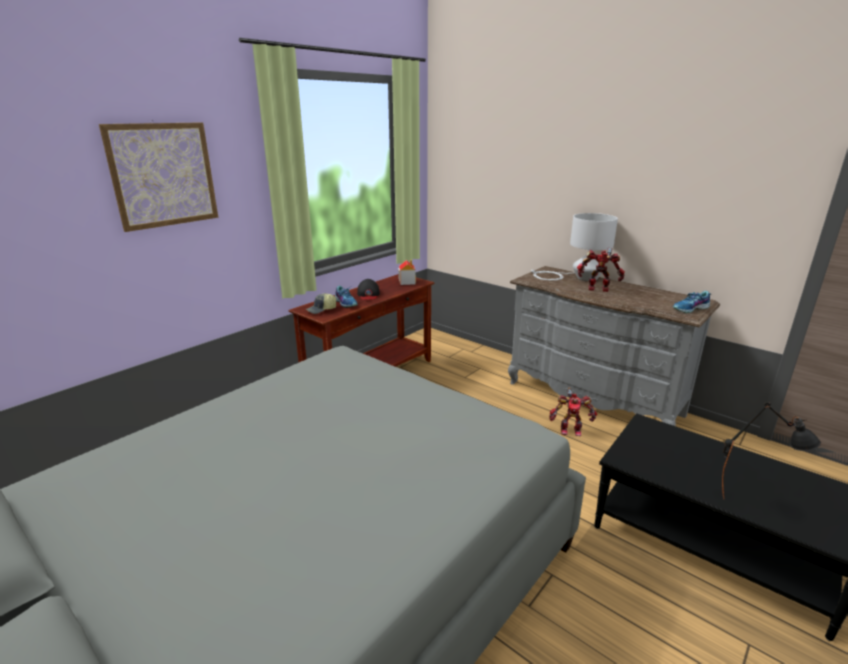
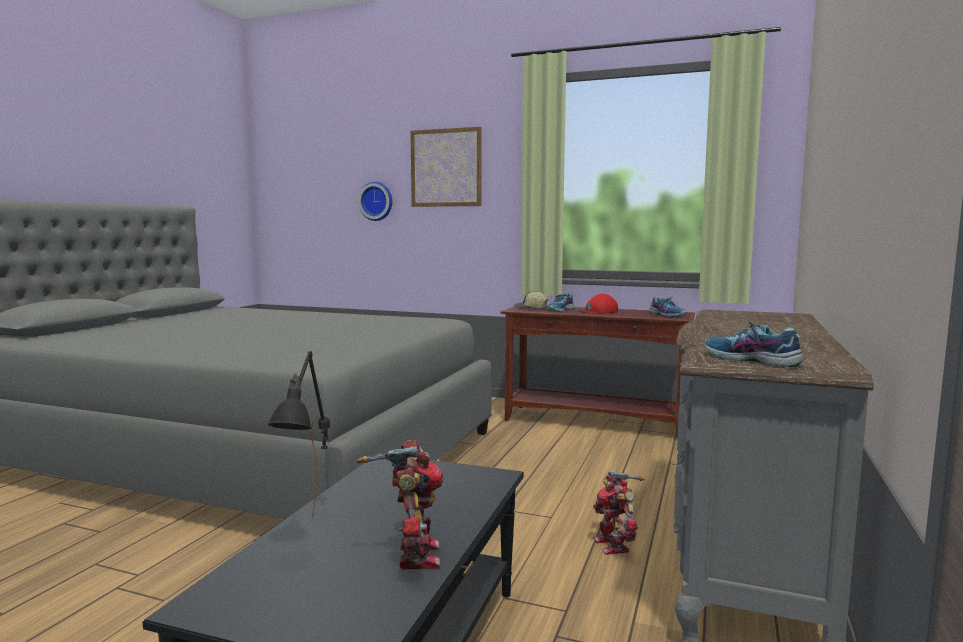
camera: 70 degrees right, 15 degrees down
black cap [357,279,380,300] -> red cap [579,294,618,314]
toy house [398,260,416,285] -> shoe [649,296,686,318]
grey table lamp [531,213,618,281] -> none
toy robot [577,248,625,292] -> toy robot moved to [357,440,444,569]
none -> wall clock [358,182,392,221]

